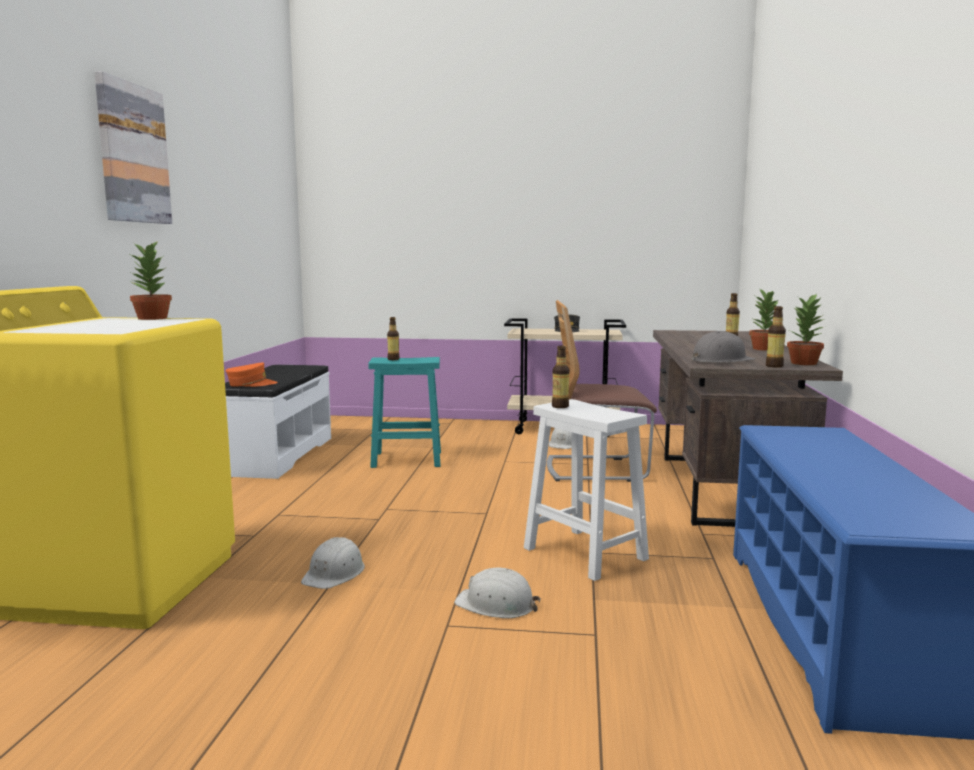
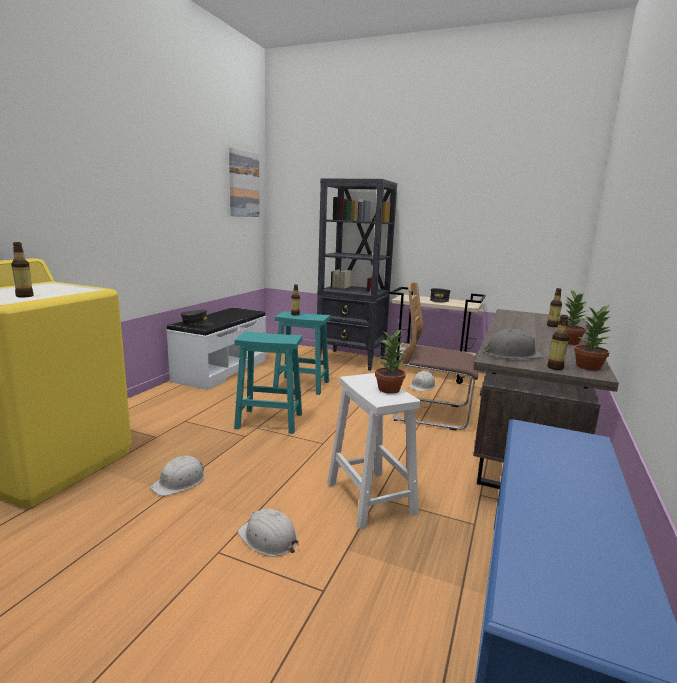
camera: 15 degrees right, 5 degrees up
picture [95,71,172,224] -> picture moved to [229,147,260,217]
potted plant [128,240,172,320] -> potted plant moved to [375,330,406,394]
orange cap [226,363,278,387] -> grey cap [181,310,215,327]
bottle [552,346,569,408] -> bottle moved to [11,242,34,297]
none -> turquoise stool [234,332,302,434]
none -> black bookcase [317,178,397,371]

